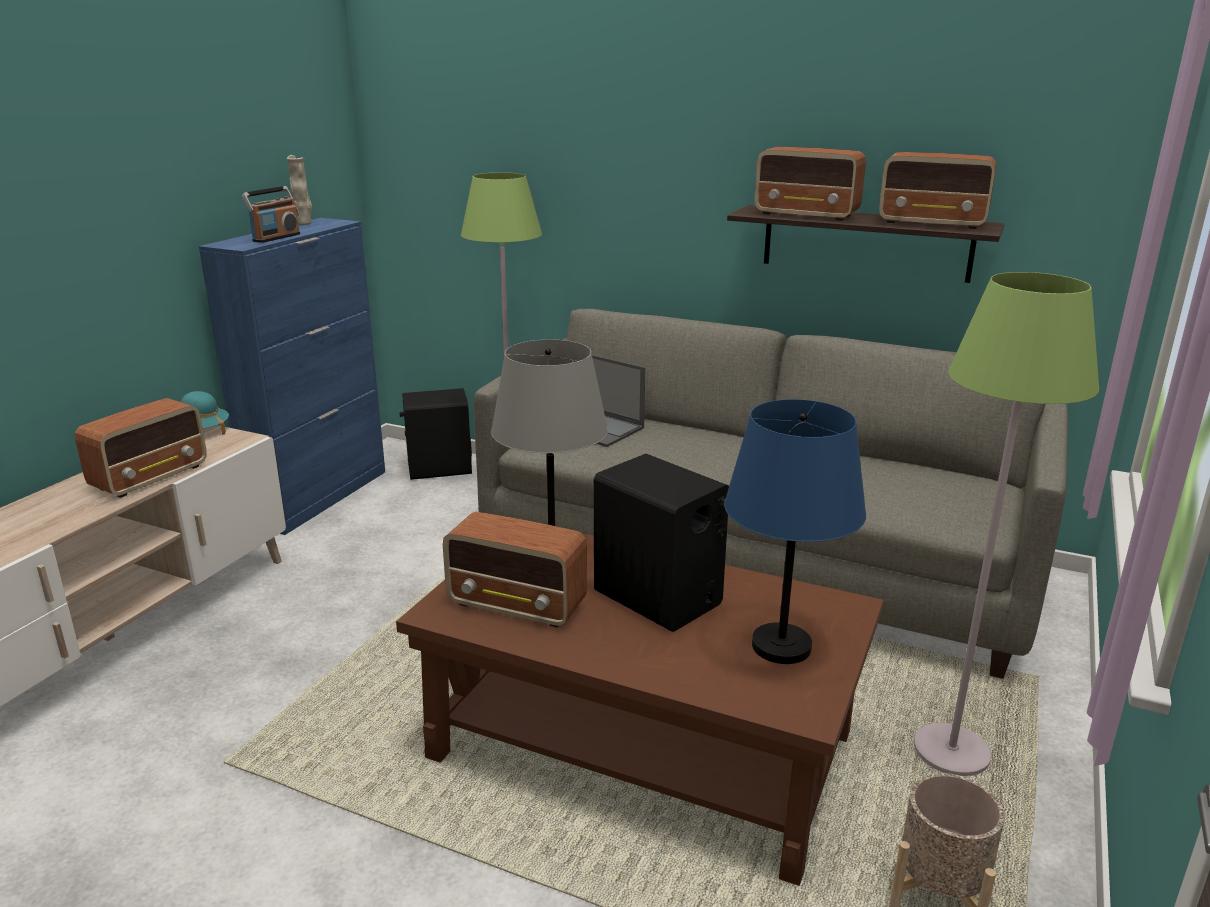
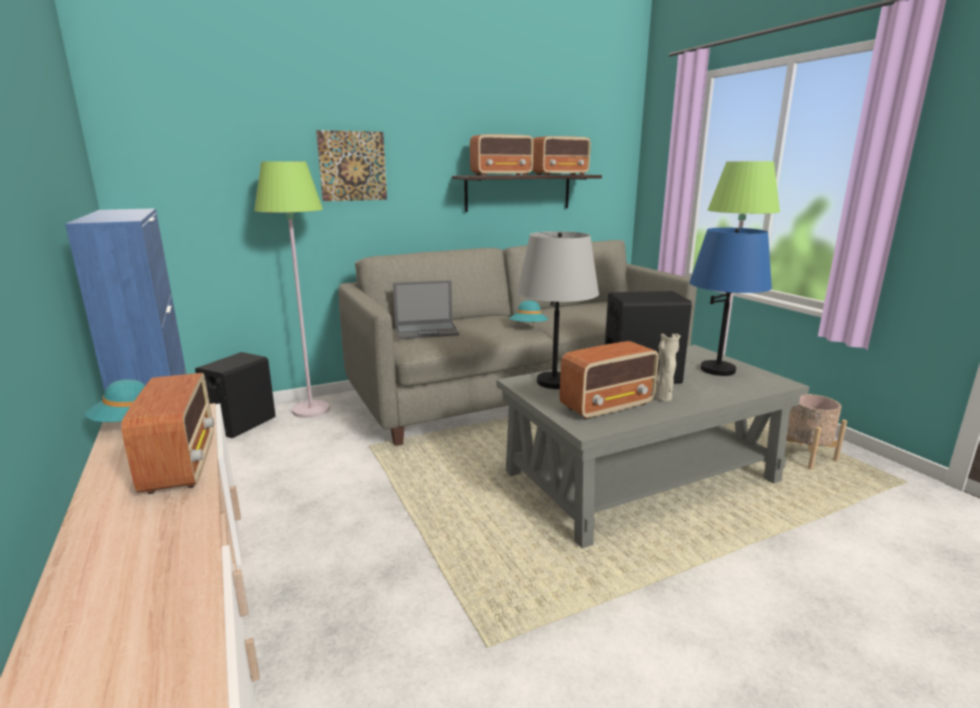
camera: 50 degrees left, 5 degrees down
radio [242,186,300,243] -> none
beige vase [287,155,312,225] -> beige vase moved to [656,333,680,401]
brown coffee table [396,533,884,886] -> grey coffee table [496,345,810,548]
none -> picture [316,130,387,201]
none -> turquoise hat [509,301,548,323]

